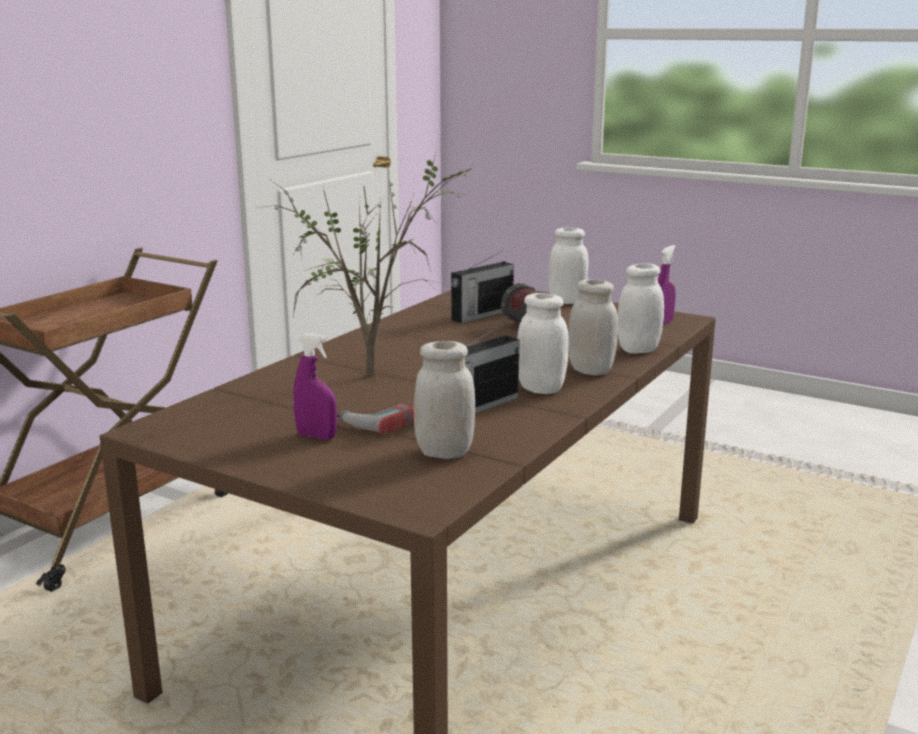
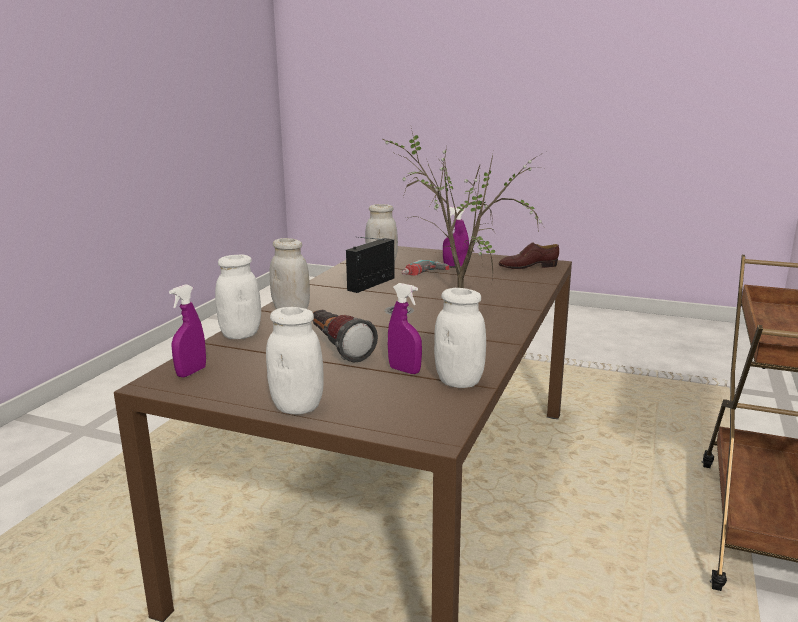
camera: 170 degrees right, 0 degrees up
radio [451,251,514,323] -> purple spray bottle [387,283,422,374]
white jar [517,293,569,394] -> white jar moved to [434,288,486,388]
none -> brown shoe [498,242,559,269]

